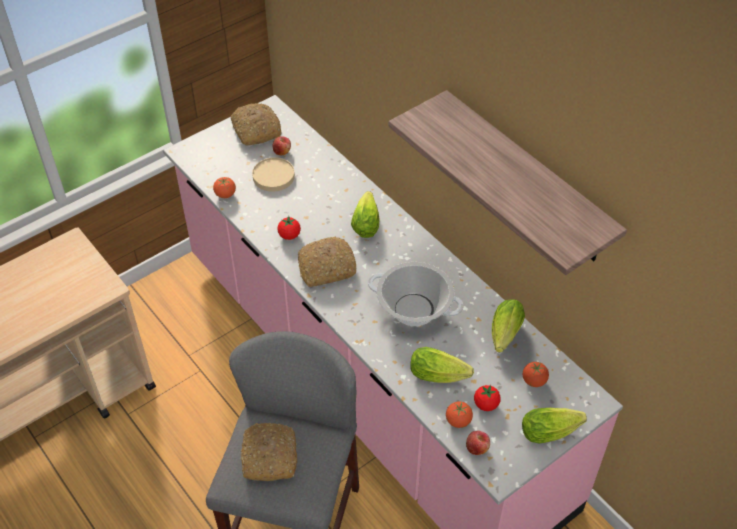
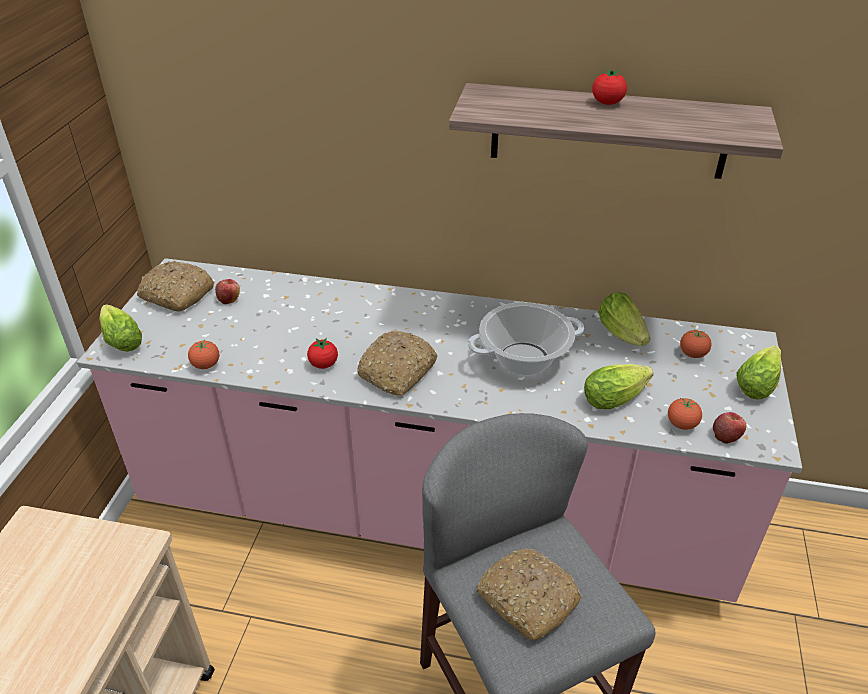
camera: 40 degrees left, 10 degrees down
beige plate [252,157,295,192] -> none
lettuce [351,191,380,238] -> lettuce moved to [99,304,142,352]
tomato [474,385,500,411] -> tomato moved to [592,69,627,105]

